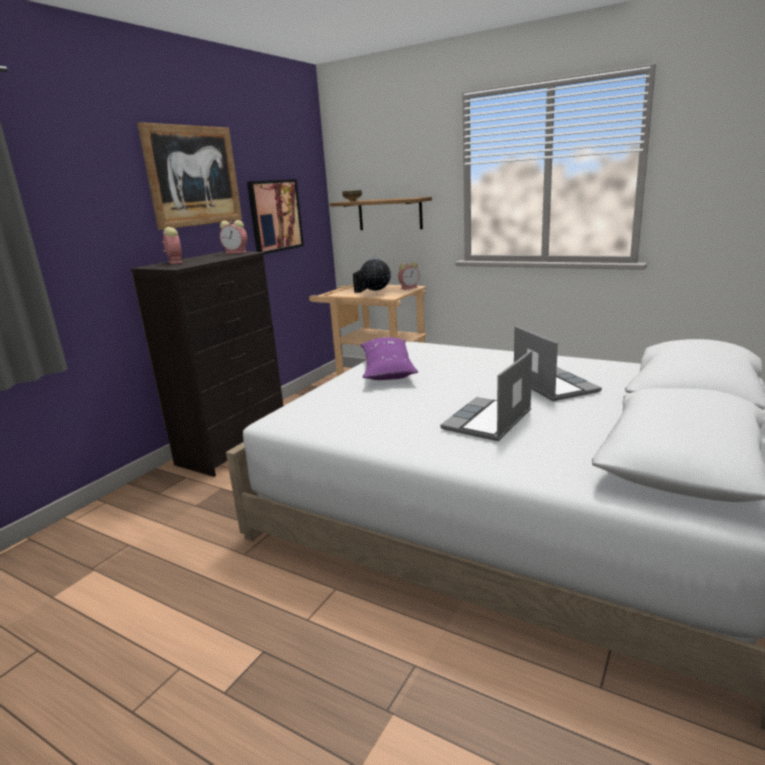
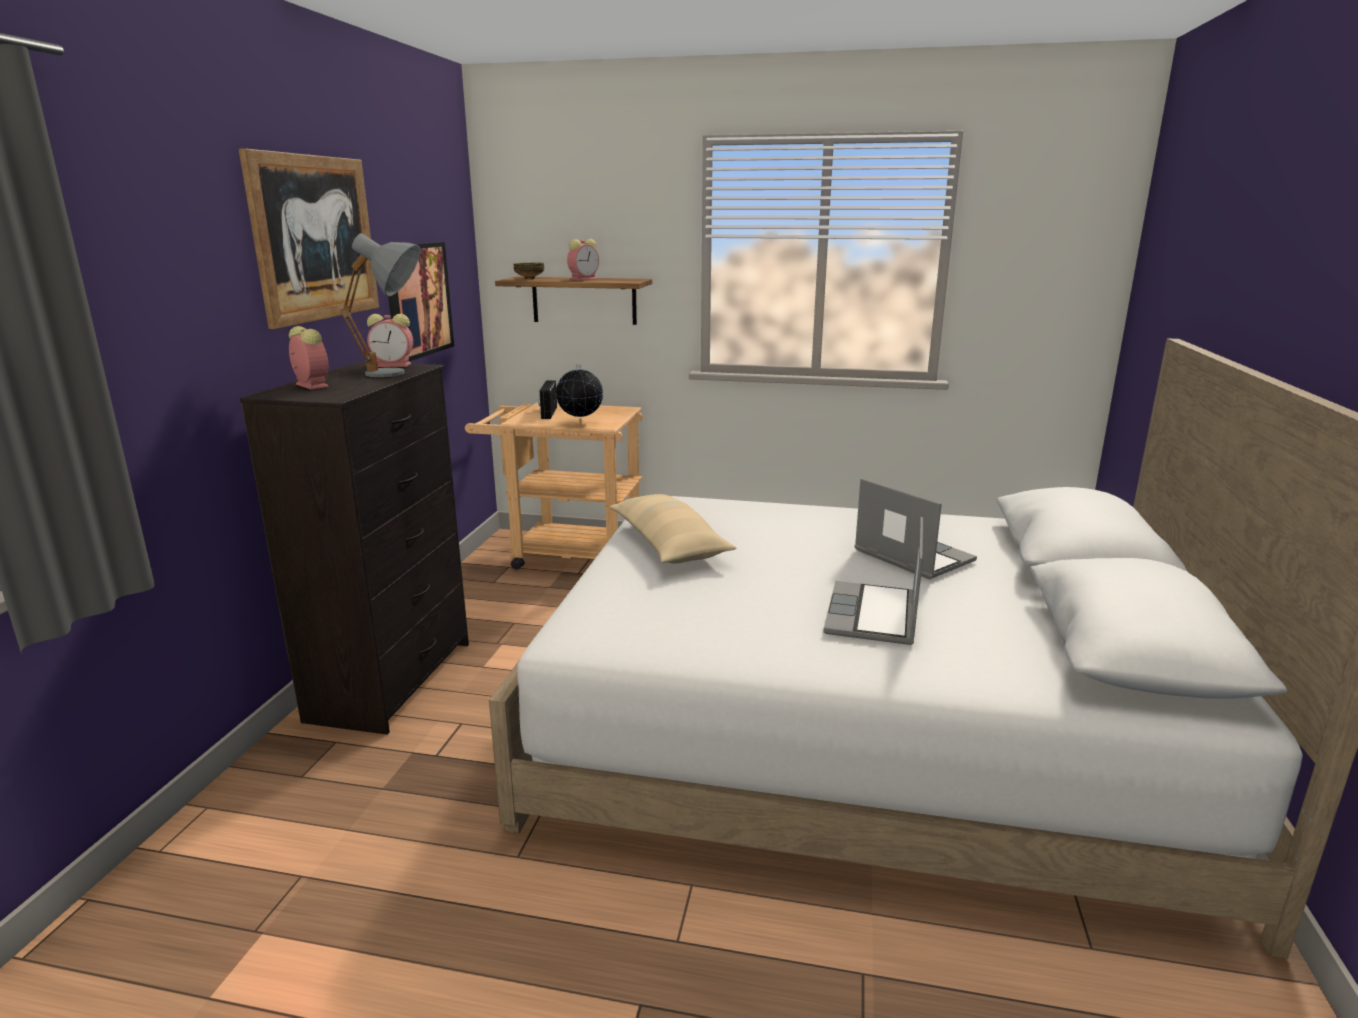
camera: 20 degrees left, 0 degrees up
purple pillow [360,337,418,380] -> beige pillow [609,494,737,564]
alarm clock [398,262,420,290] -> alarm clock moved to [567,239,599,281]
none -> grey table lamp [340,233,420,377]

